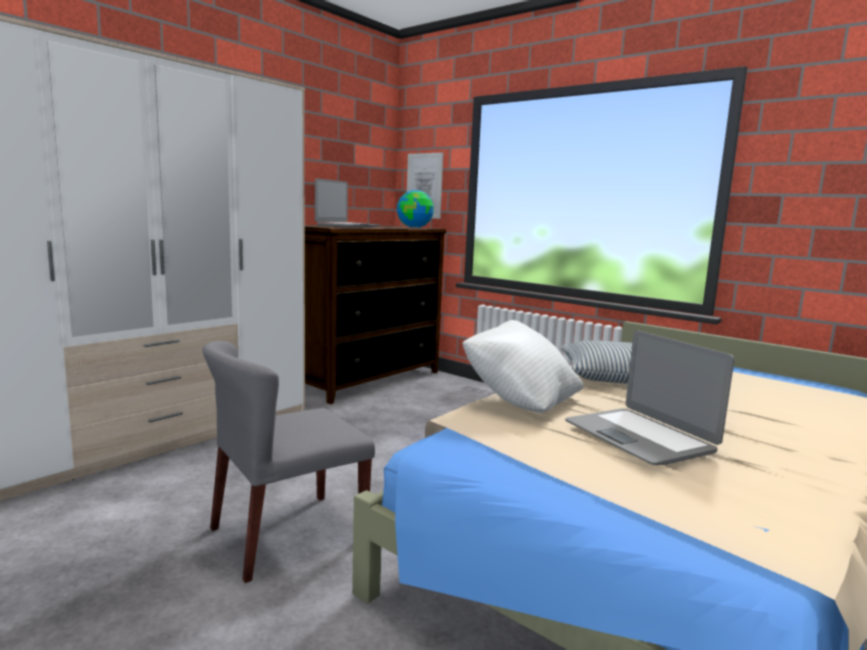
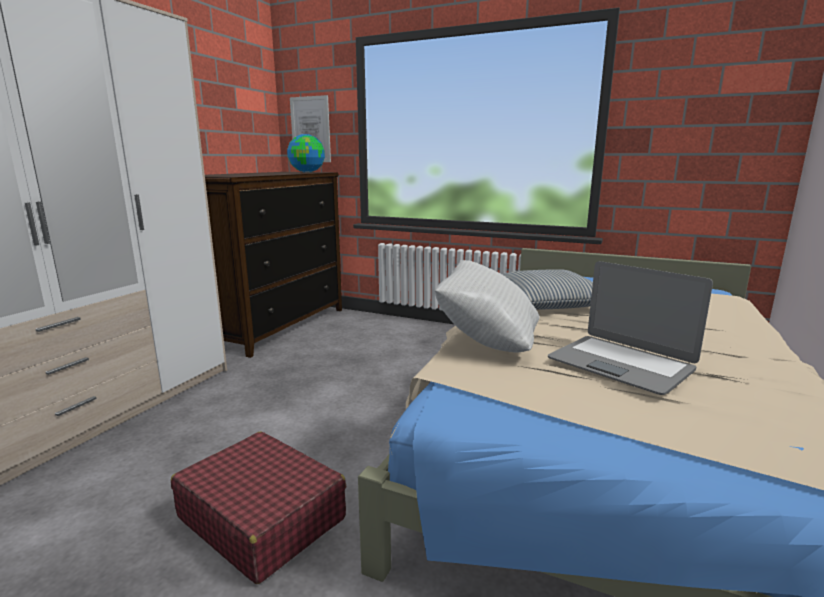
camera: 15 degrees left, 5 degrees up
grey chair [203,341,375,583] -> red suitcase [171,432,346,584]
laptop [315,178,381,227] -> none

